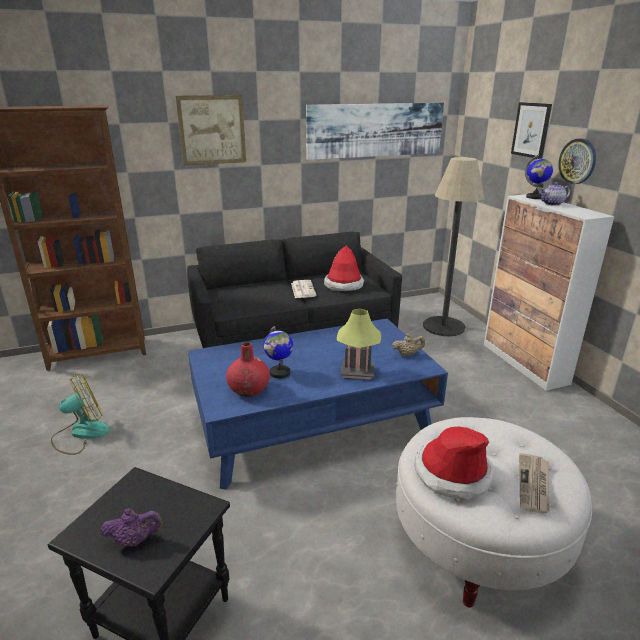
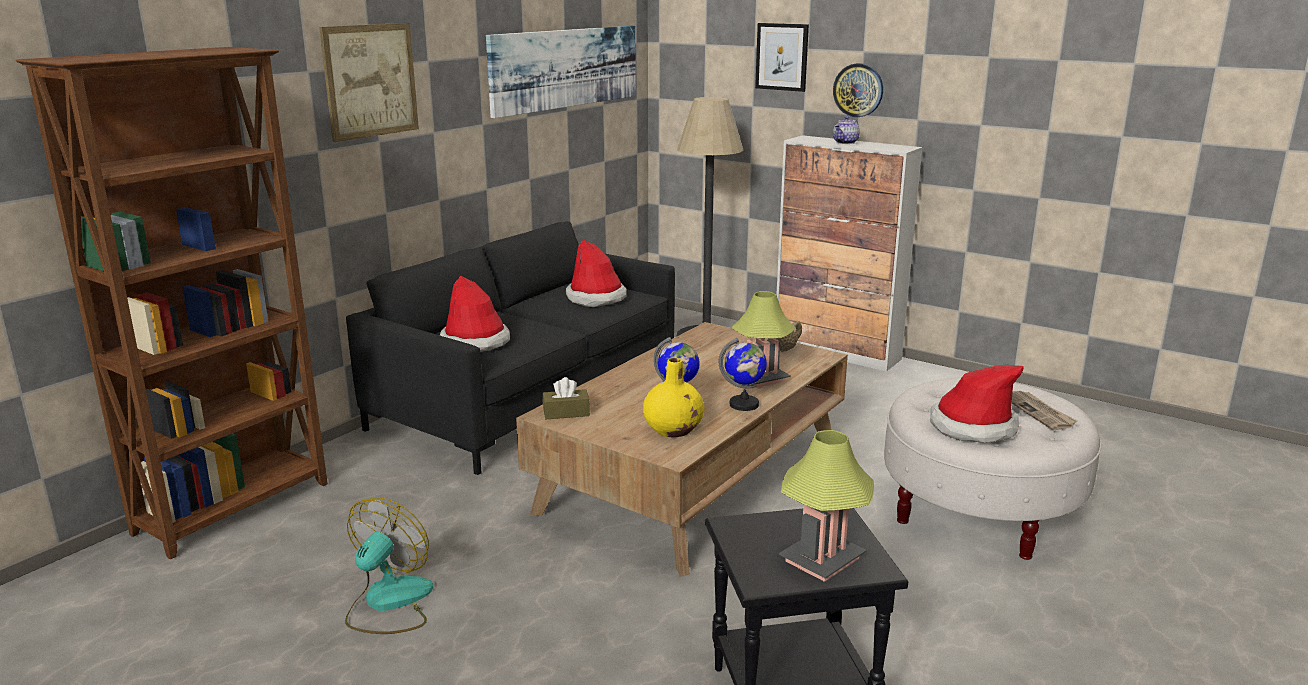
camera: 35 degrees left, 5 degrees down
purple teapot [101,508,163,547] -> table lamp [779,430,874,582]
blue coffee table [188,319,448,490] -> brown coffee table [516,322,848,577]
red vase [226,342,270,397] -> yellow vase [643,358,705,437]
newspaper [291,280,317,298] -> none
globe [525,155,553,199] -> globe moved to [719,338,767,411]
none -> hat [440,276,510,352]
none -> brown tissue box [543,377,590,419]

